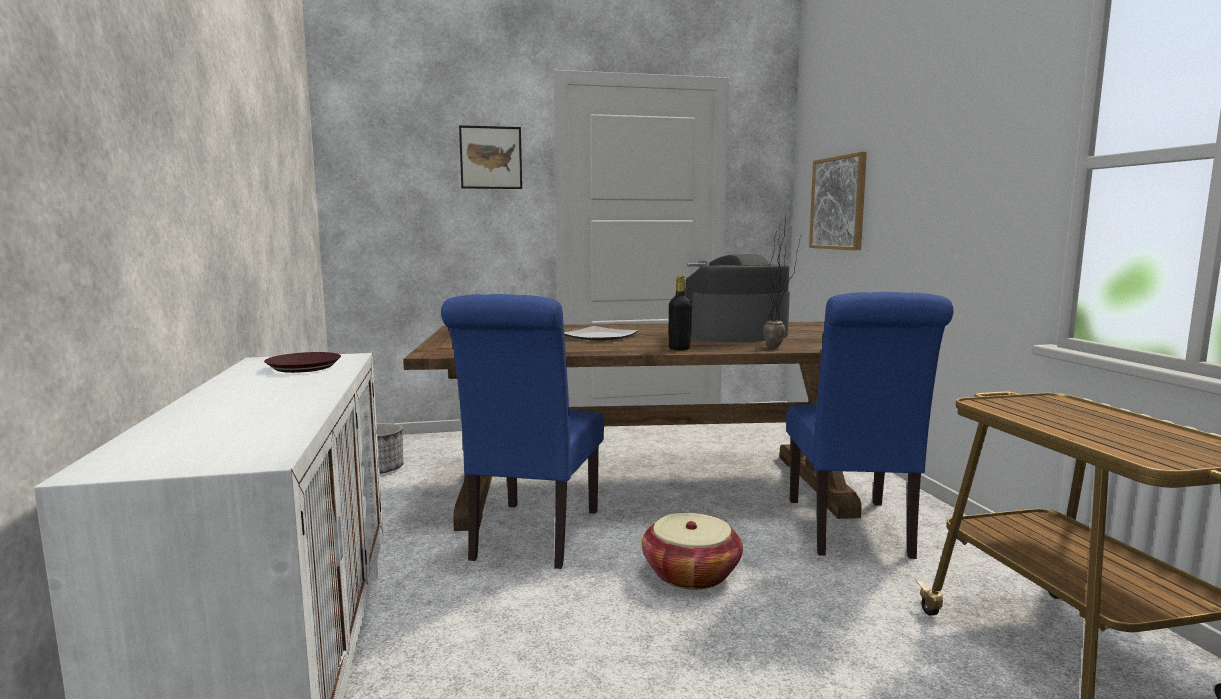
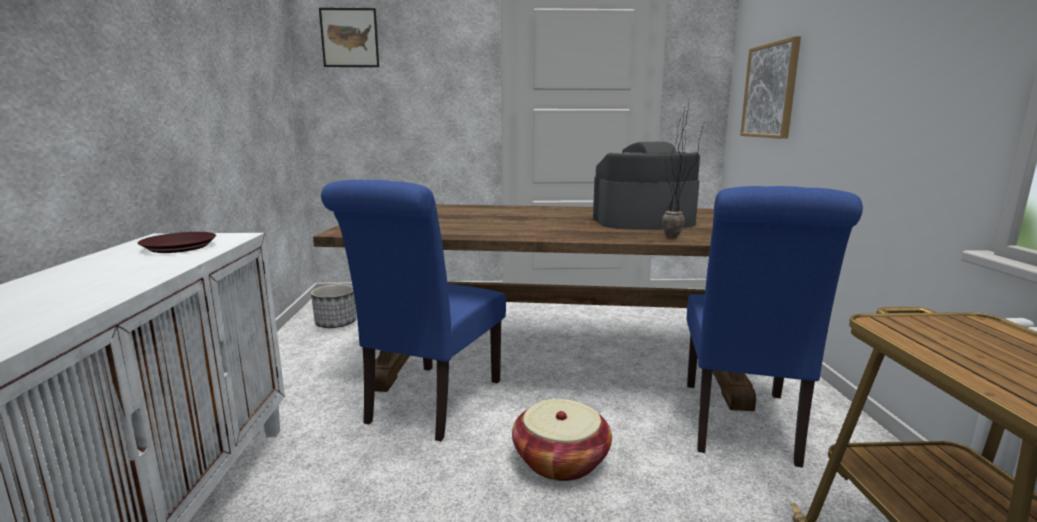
camera: 10 degrees right, 5 degrees up
picture [459,125,522,189] -> picture moved to [319,8,379,67]
plate [564,326,639,341] -> none
black bottle [669,276,692,350] -> none

